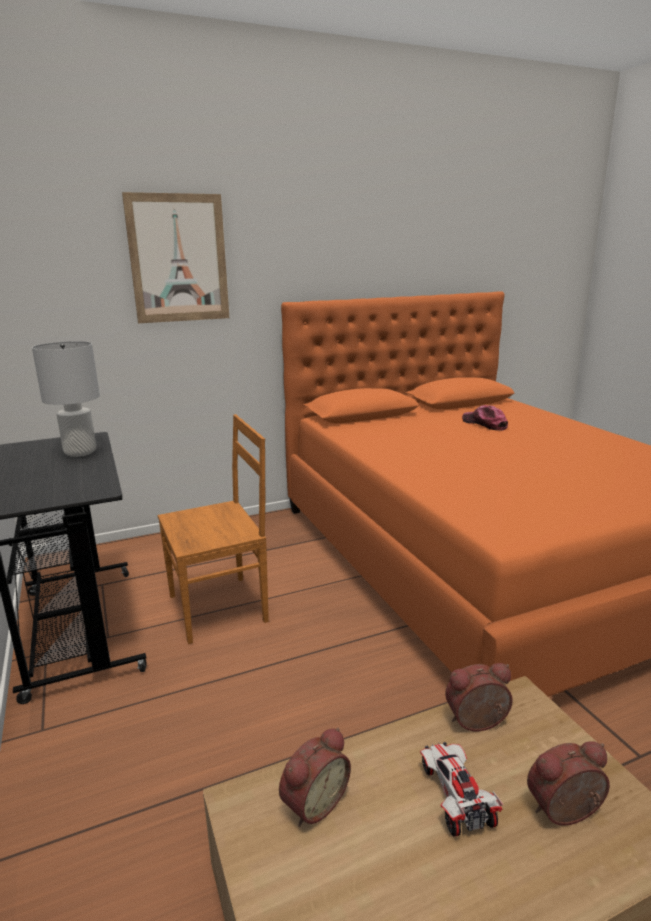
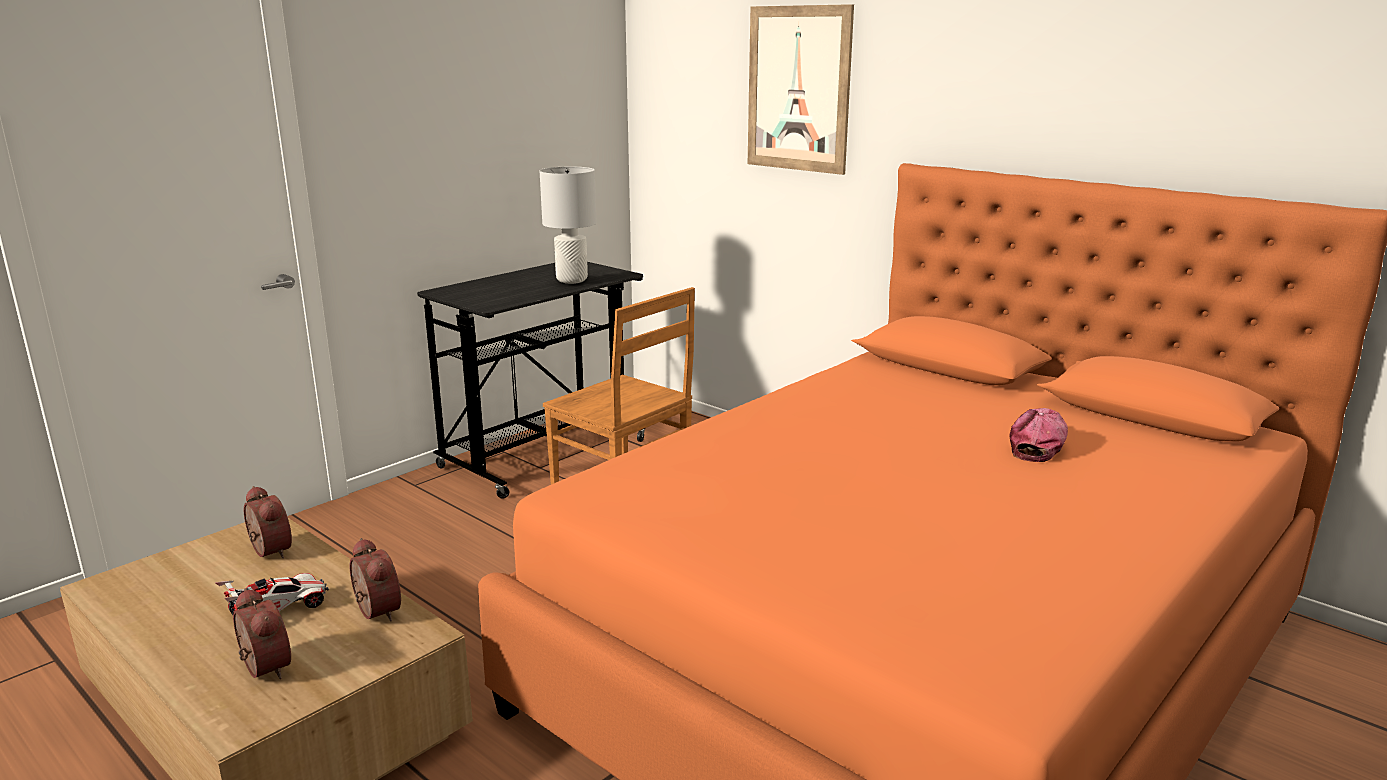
camera: 65 degrees right, 0 degrees up
alarm clock [279,728,351,827] -> alarm clock turned 150 degrees counterclockwise [244,486,292,558]

